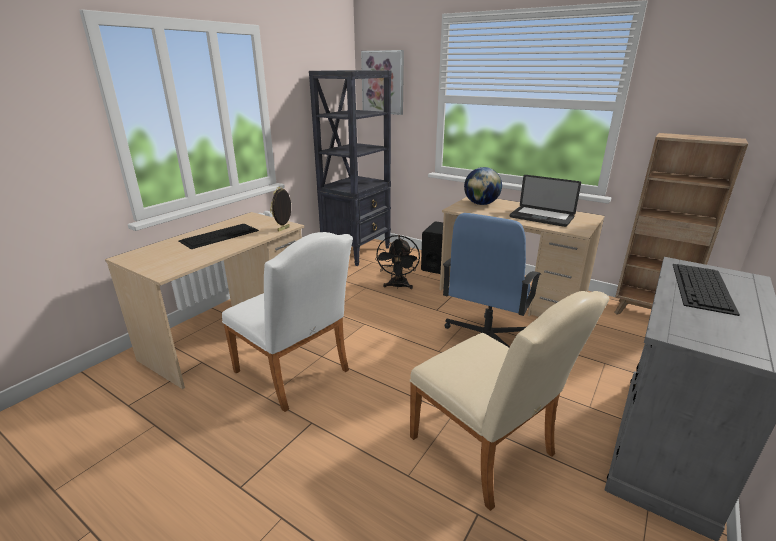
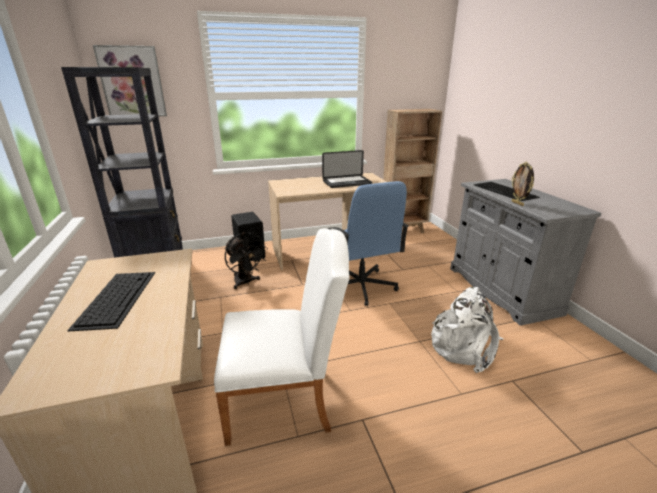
camera: 50 degrees left, 0 degrees up
picture frame [270,187,292,232] -> picture frame moved to [512,162,534,206]
beige chair [410,291,609,511] -> white backpack [431,287,504,373]
globe [464,167,502,205] -> none

